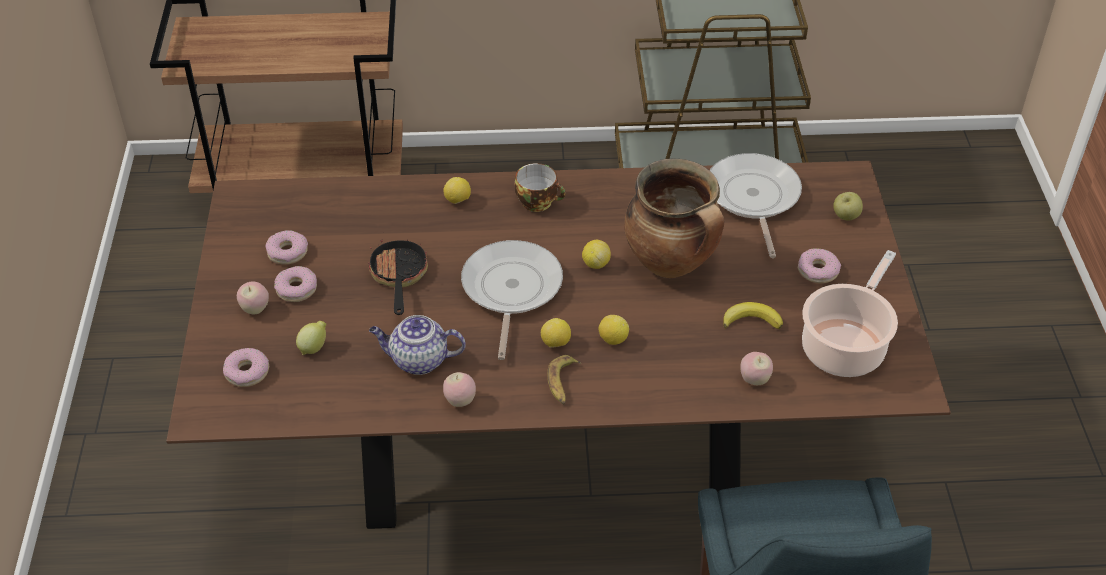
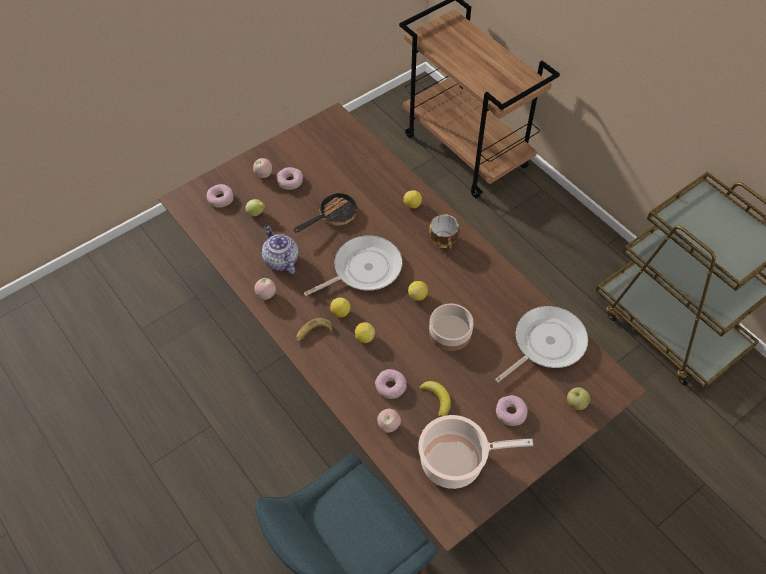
camera: 55 degrees right, 10 degrees up
donut [266,230,308,265] -> donut moved to [375,369,406,399]
cooking pot [624,159,724,278] -> bowl [429,303,474,351]

